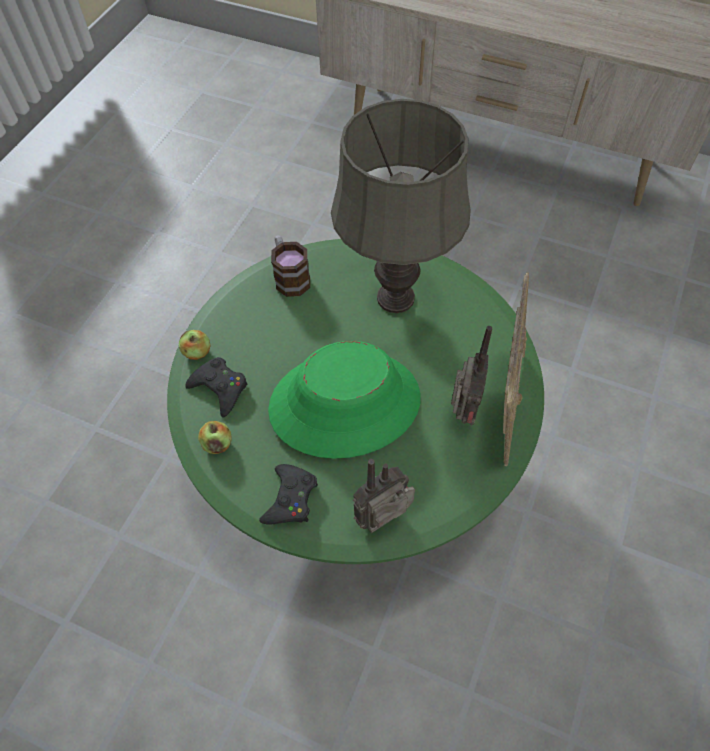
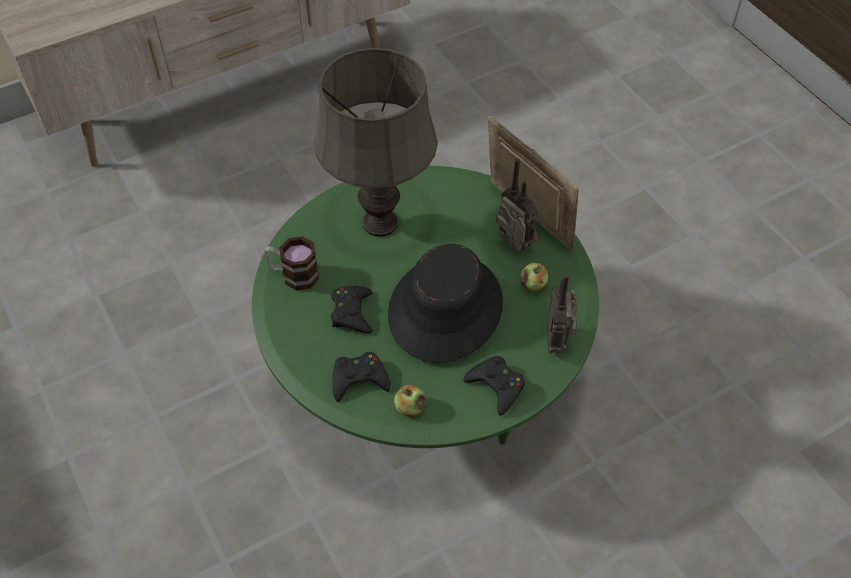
camera: 55 degrees left, 5 degrees down
apple [179,330,211,360] -> apple moved to [520,263,548,292]
green hat [268,341,420,459] -> black hat [388,244,503,363]
none -> black game controller [331,286,373,333]

